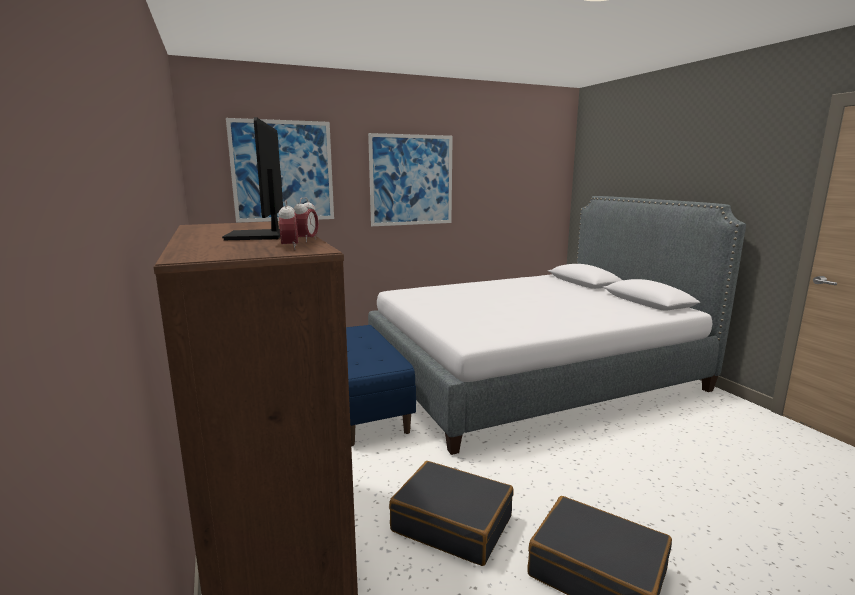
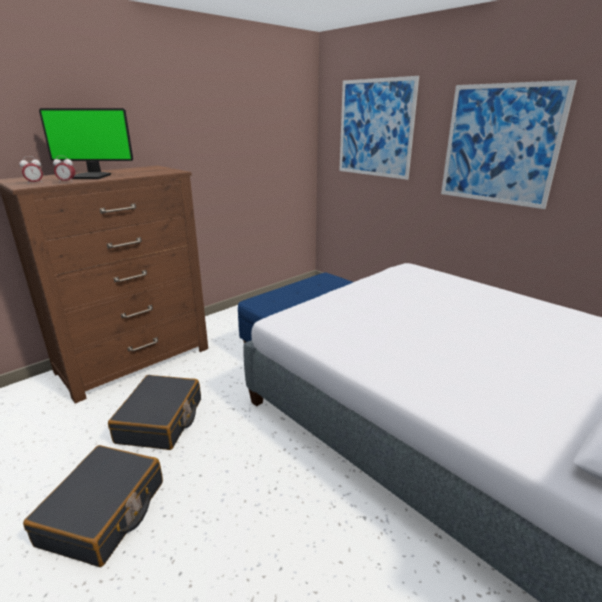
camera: 70 degrees right, 10 degrees up
monitor [222,117,283,240] -> monitor turned 150 degrees counterclockwise [39,108,133,179]

